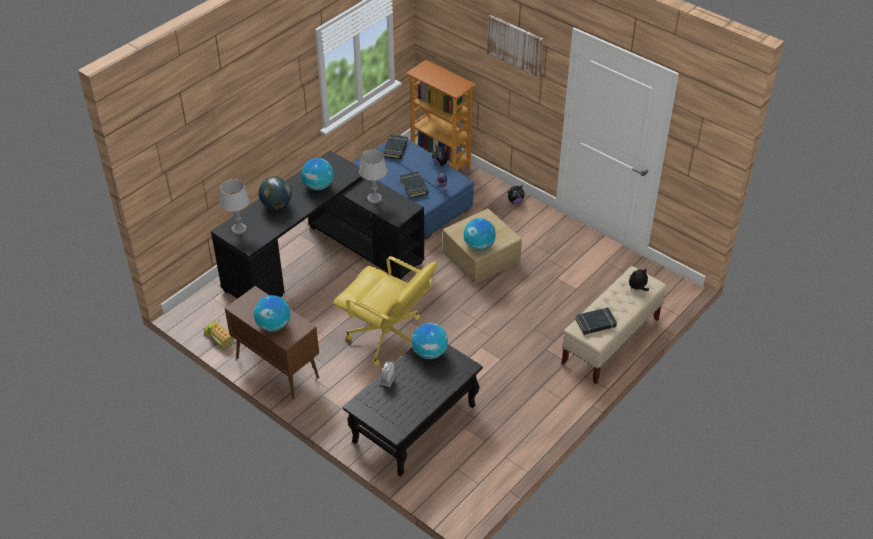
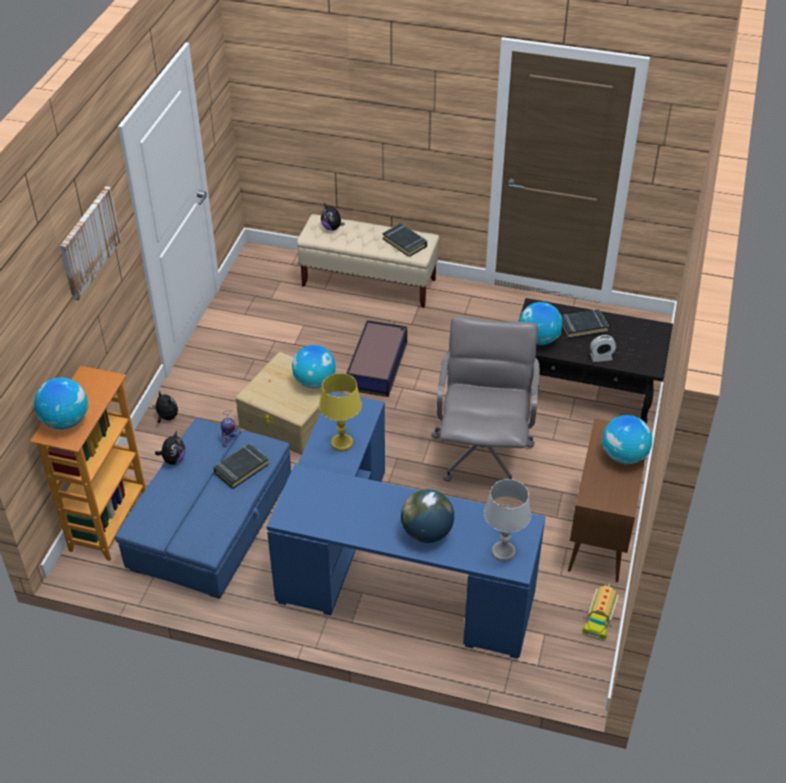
camera: 115 degrees left, 0 degrees up
black desk [211,151,424,299] -> blue desk [267,392,546,659]
globe [301,158,334,190] -> globe moved to [34,377,88,429]
yellow office chair [333,256,437,366] -> grey office chair [432,316,540,482]
grey table lamp [359,150,387,204] -> yellow table lamp [319,373,362,451]
black book [383,135,408,159] -> black book moved to [561,309,609,339]
none -> storage box [346,320,407,397]

